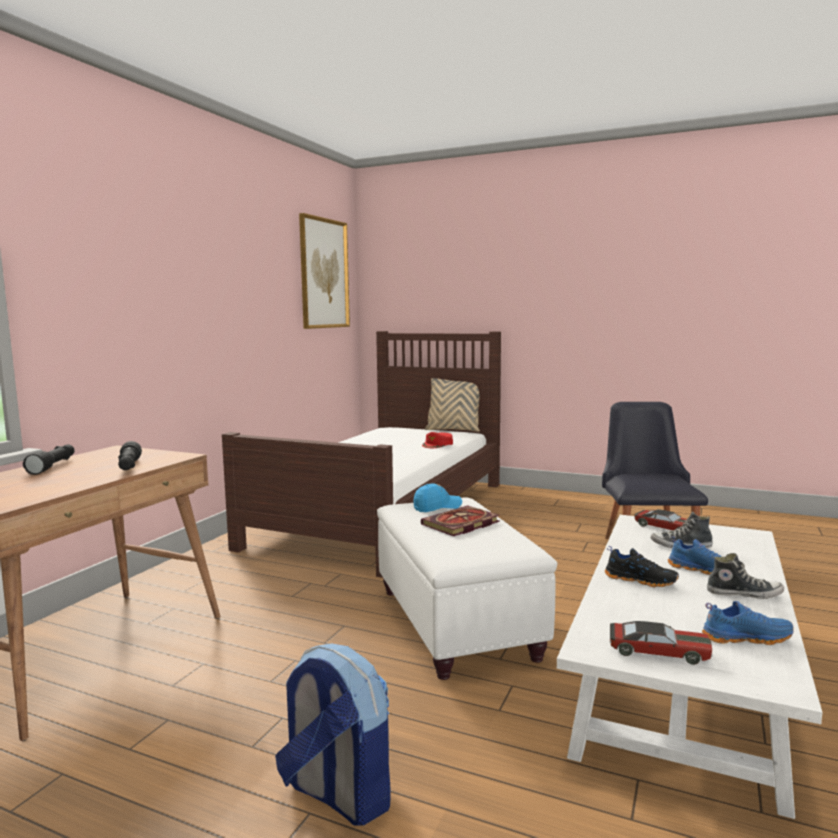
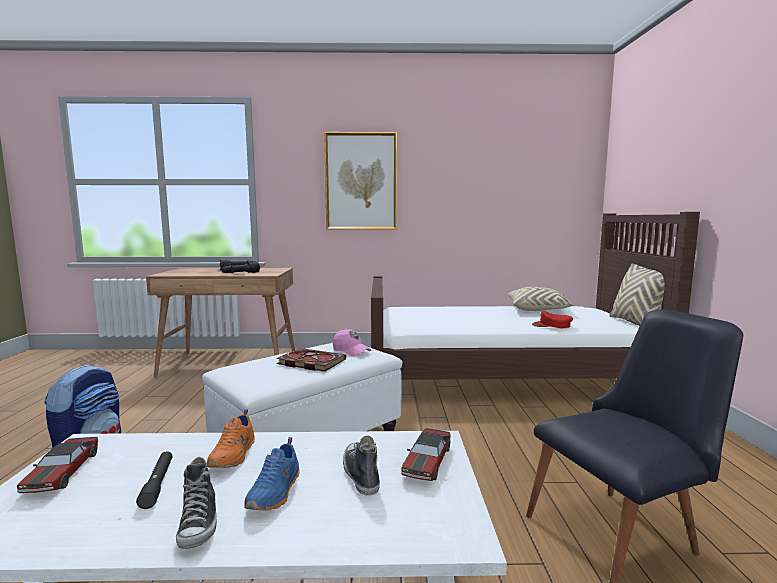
camera: 65 degrees right, 0 degrees up
picture [299,213,350,329] -> picture moved to [324,132,397,230]
blue cap [413,483,462,512] -> pink cap [333,329,371,356]
black shoe [605,546,679,587] -> orange shoe [207,409,255,468]
blue shoe [702,601,794,645] -> none
none -> black flashlight [136,451,172,509]
none -> beige pillow [508,287,574,311]

